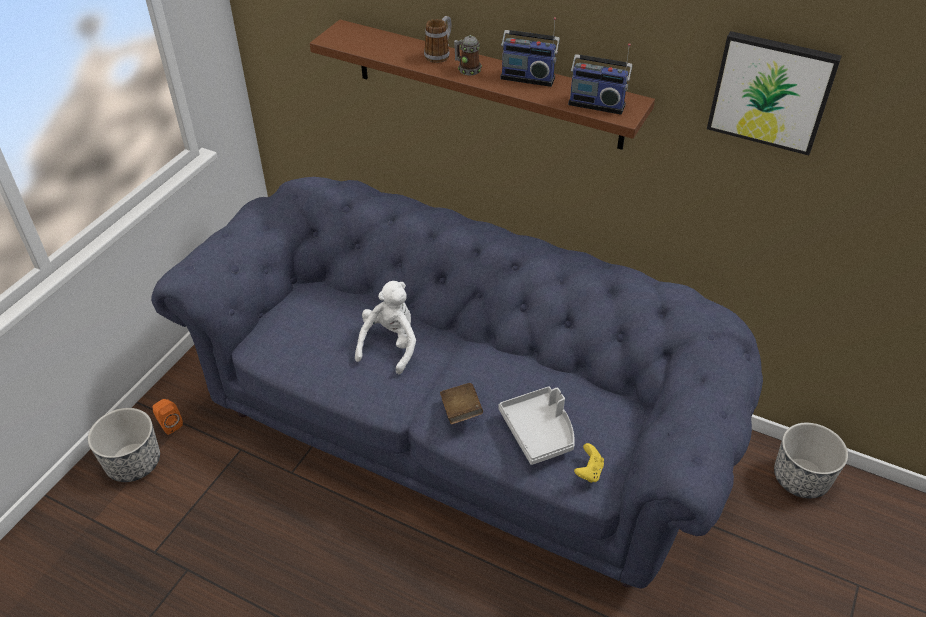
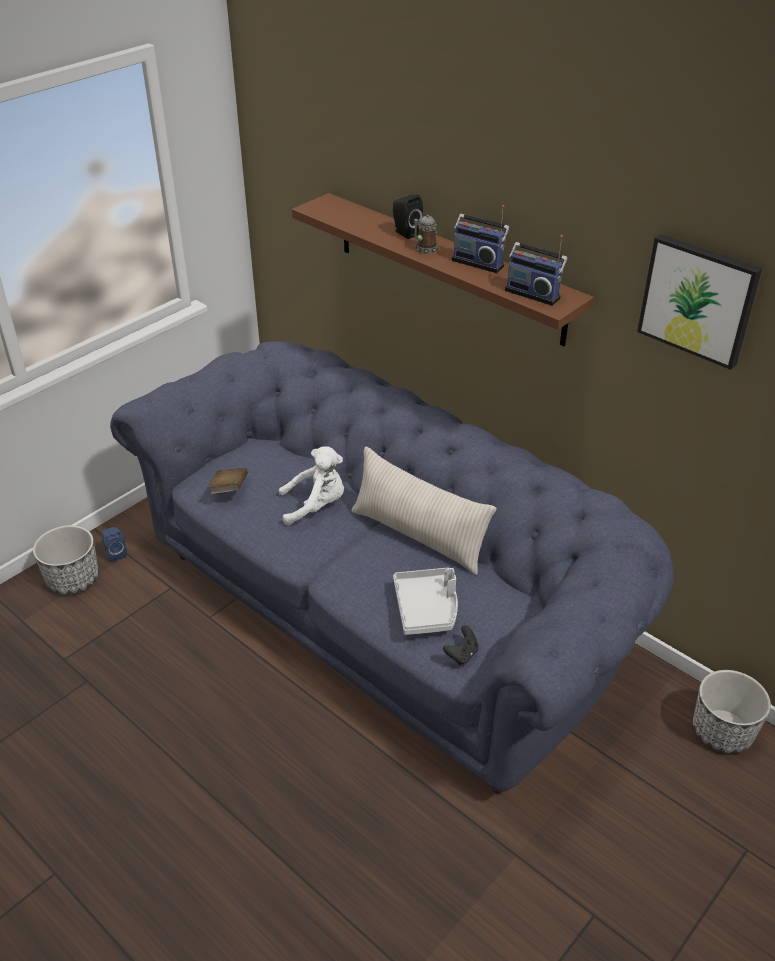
camera: 15 degrees right, 5 degrees down
orange speaker [153,399,183,435] -> blue speaker [102,527,127,562]
white plush toy [355,281,416,374] -> white plush toy turned 45 degrees clockwise [279,446,344,526]
mug [424,16,452,63] -> black speaker [393,195,423,239]
brown book [440,383,483,424] -> brown book moved to [208,467,248,494]
yellow game controller [574,443,604,483] -> black game controller [443,625,479,665]
none -> beige pillow [351,447,497,575]

